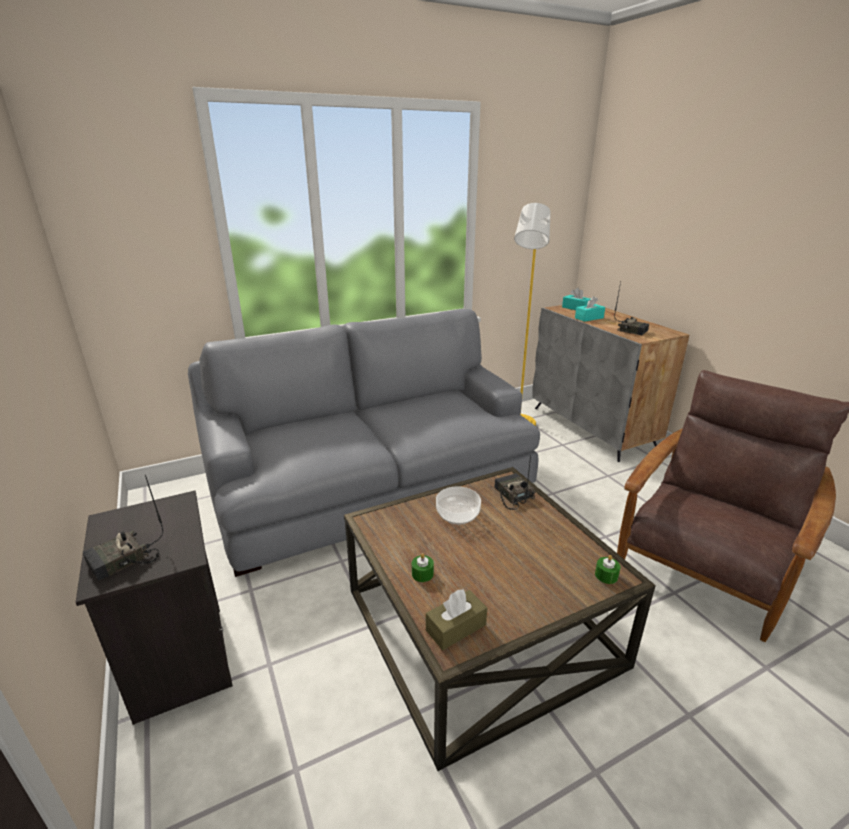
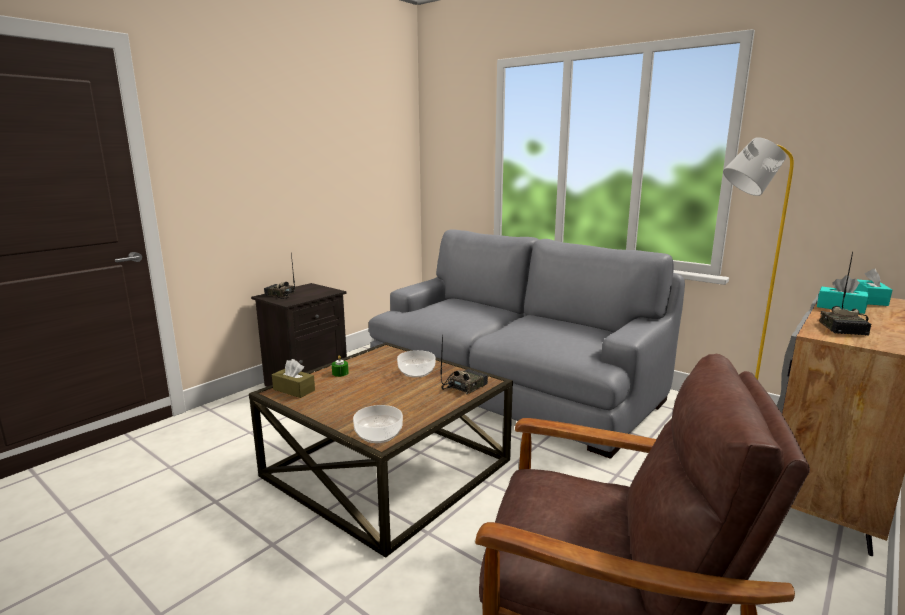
camera: 65 degrees right, 10 degrees down
green candle [595,555,621,584] -> bowl [353,405,403,443]

